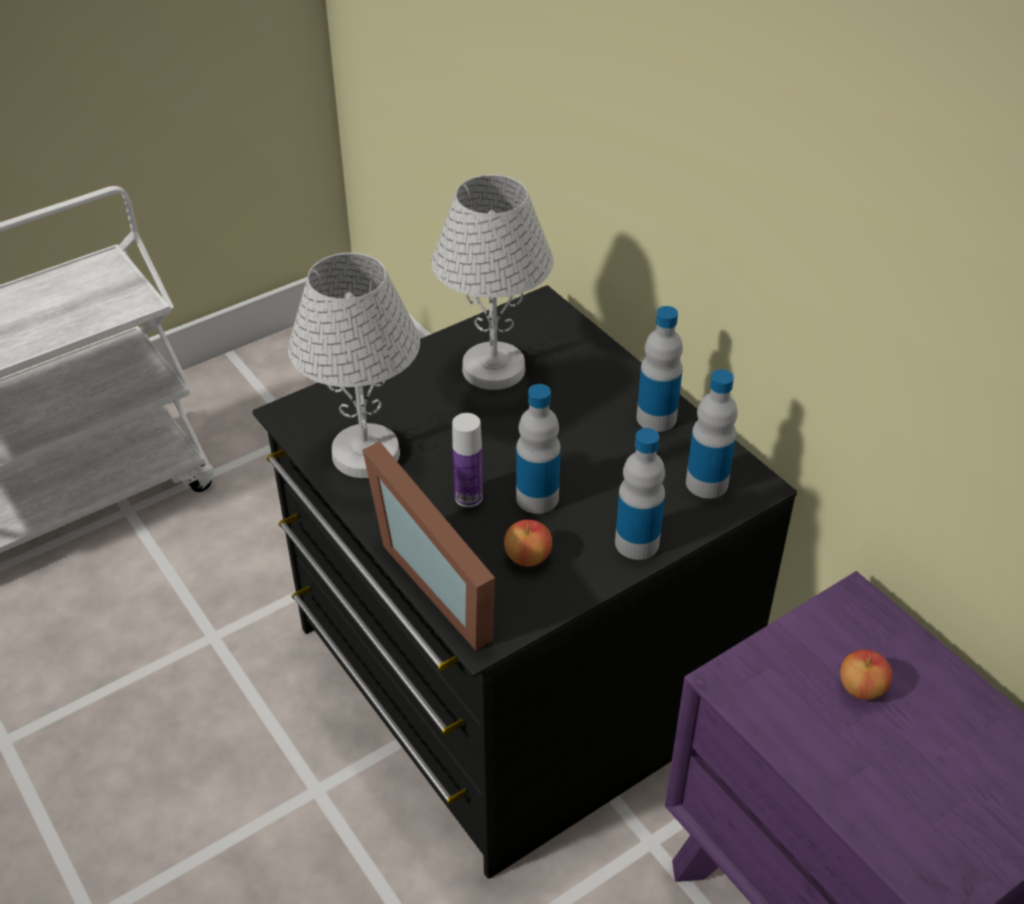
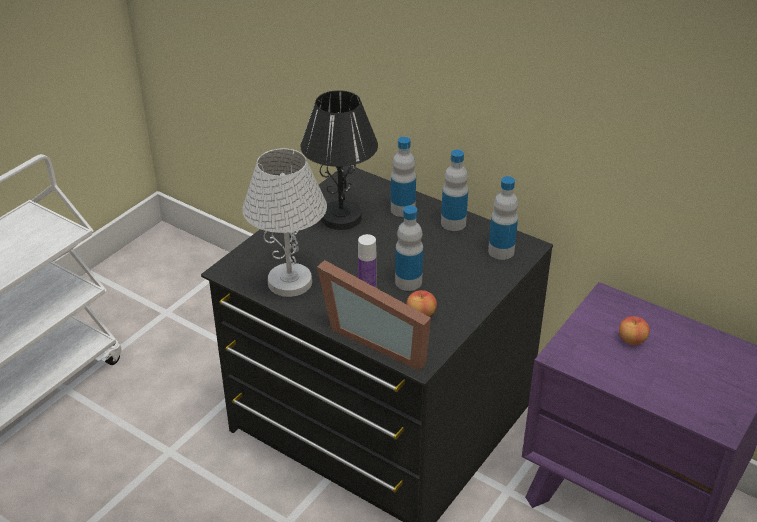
camera: 20 degrees left, 5 degrees down
white table lamp [431,174,553,390] -> black table lamp [301,90,378,230]
bottle [615,428,665,560] -> bottle moved to [391,137,416,217]

